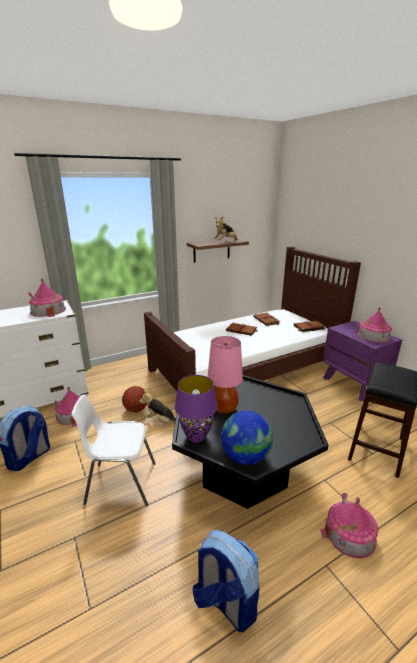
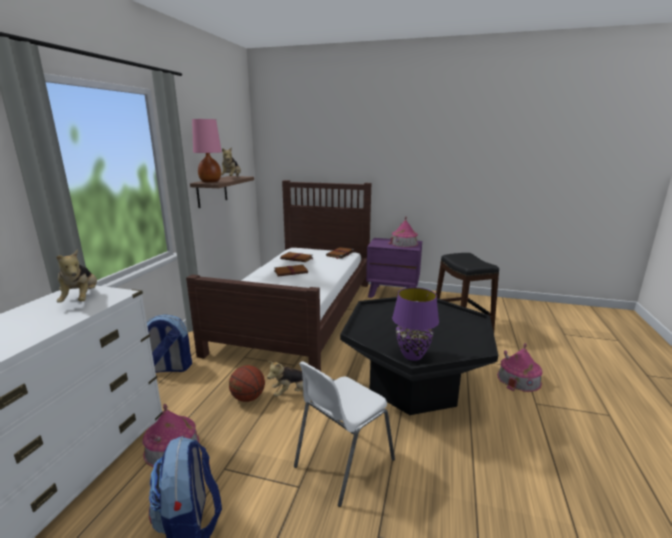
camera: 45 degrees left, 5 degrees down
toy house [28,278,66,317] -> plush toy [56,249,97,303]
backpack [193,530,259,632] -> backpack moved to [147,314,192,373]
pink table lamp [208,336,243,414] -> pink table lamp moved to [192,119,222,182]
globe [221,411,273,465] -> none

